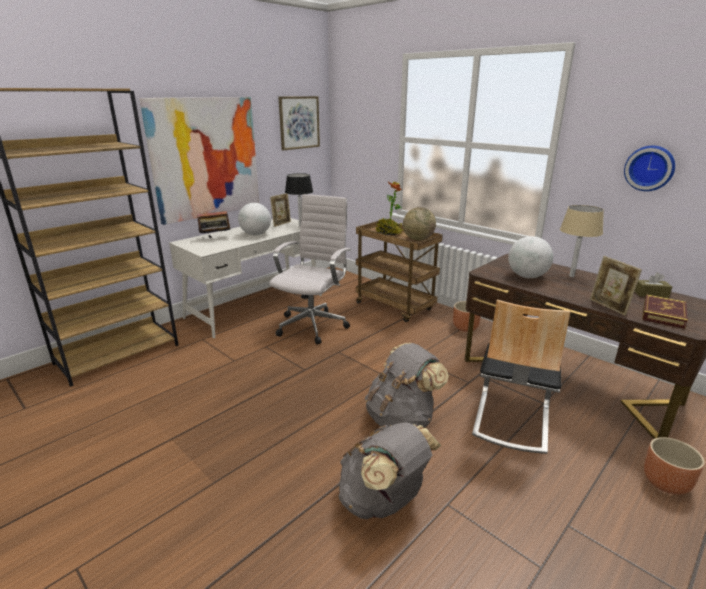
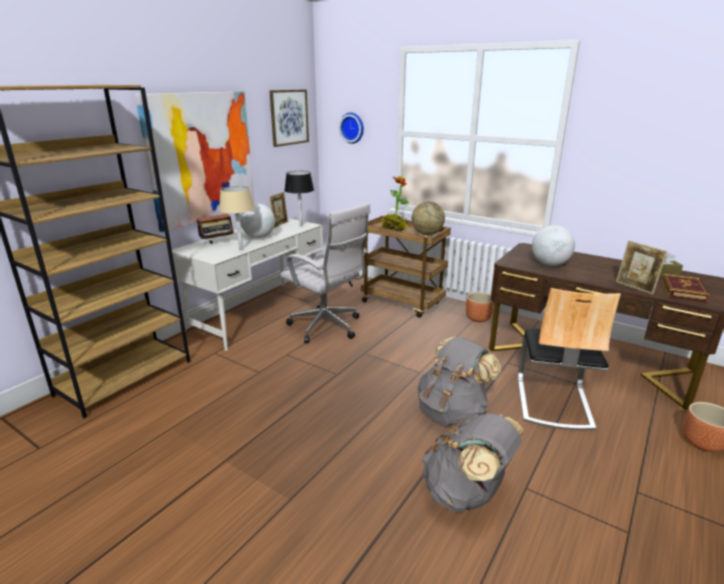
camera: 10 degrees left, 0 degrees up
white office chair [270,194,351,344] -> white office chair turned 120 degrees clockwise [281,203,371,343]
beige table lamp [560,205,604,277] -> beige table lamp moved to [219,186,255,250]
wall clock [624,146,675,191] -> wall clock moved to [339,113,364,144]

